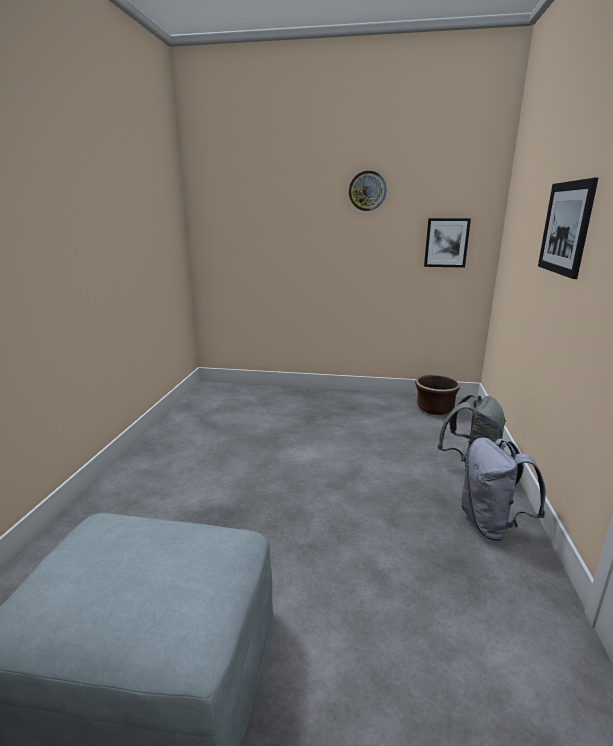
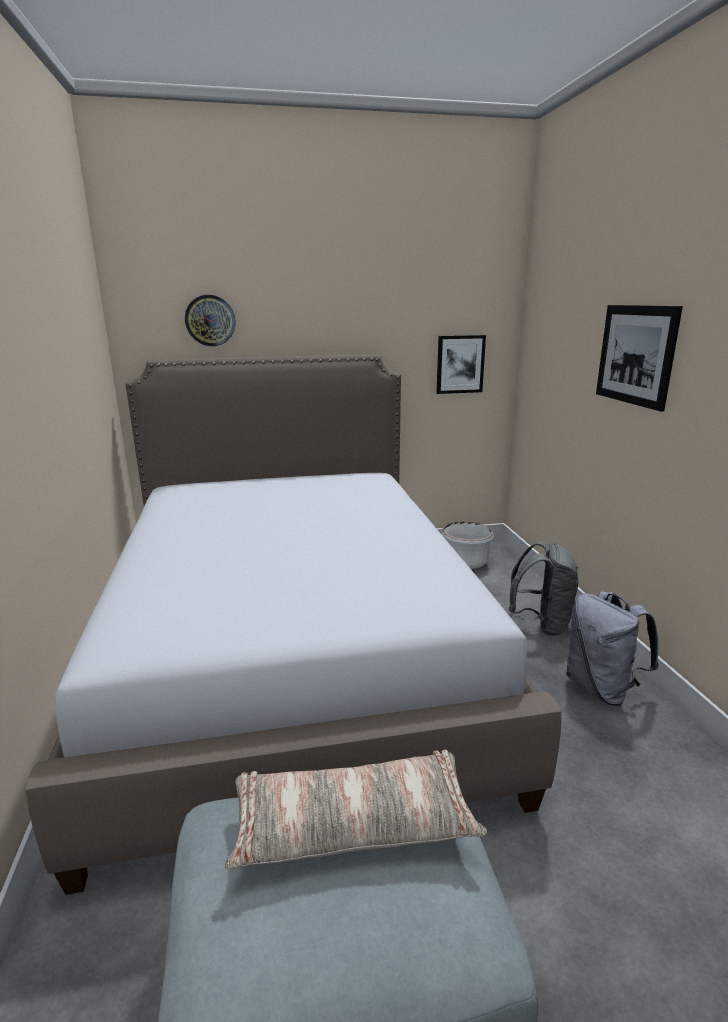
camera: 20 degrees left, 0 degrees up
wall clock [349,171,386,211] -> wall clock moved to [185,295,236,346]
brown planter [415,375,460,415] -> white planter [441,522,494,569]
none -> bed [26,355,561,895]
none -> pillow [224,750,487,870]

